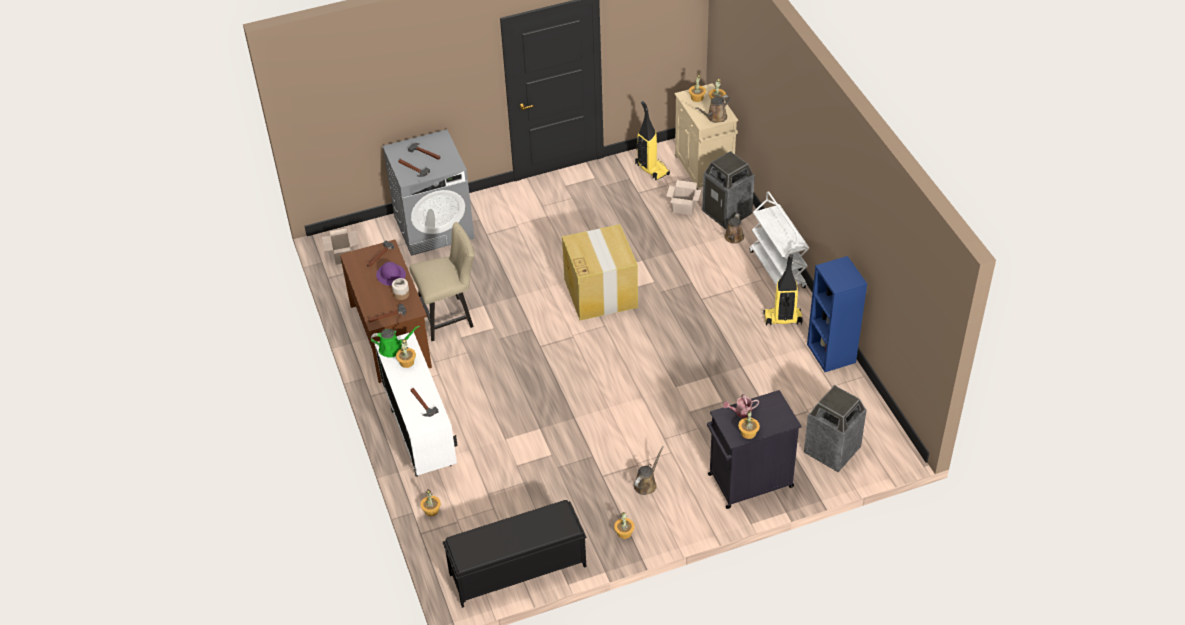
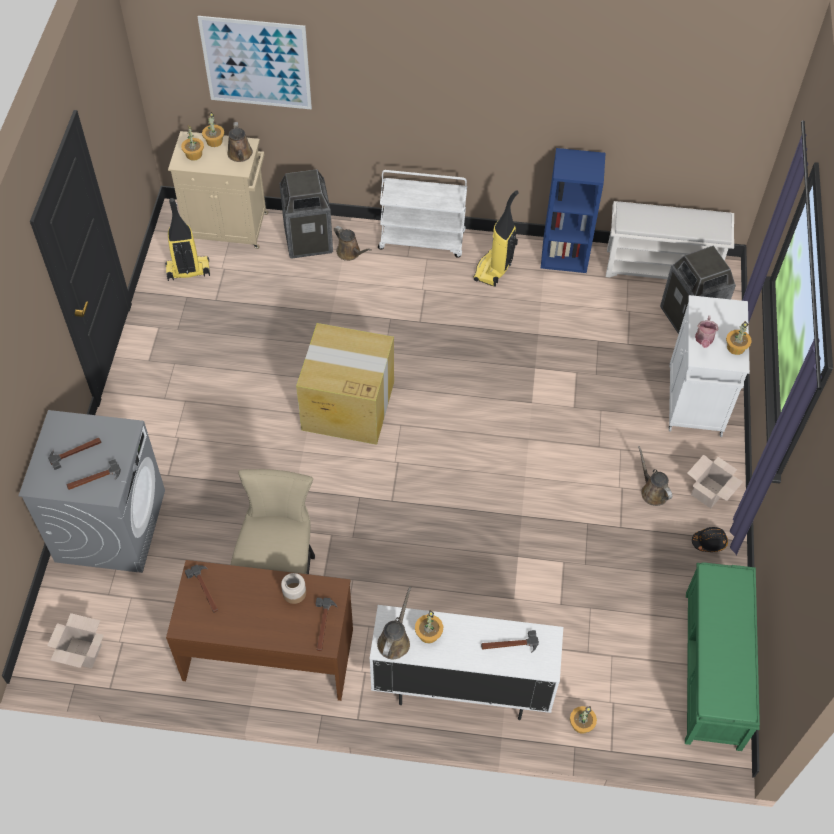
camera: 65 degrees left, 10 degrees up
green watering can [371,326,420,358] -> brown watering can [377,586,411,659]
purple hard hat [376,262,406,286] -> none
black bench [443,500,586,608] -> green bench [685,562,760,751]
potted plant [614,512,635,539] -> black hard hat [692,527,728,552]
cardboard box [667,180,701,215] -> cardboard box moved to [687,455,743,508]
black cabinet [707,390,801,509] -> white cabinet [668,295,750,437]
none -> picture [198,16,312,109]
none -> white shoe rack [606,201,734,279]

